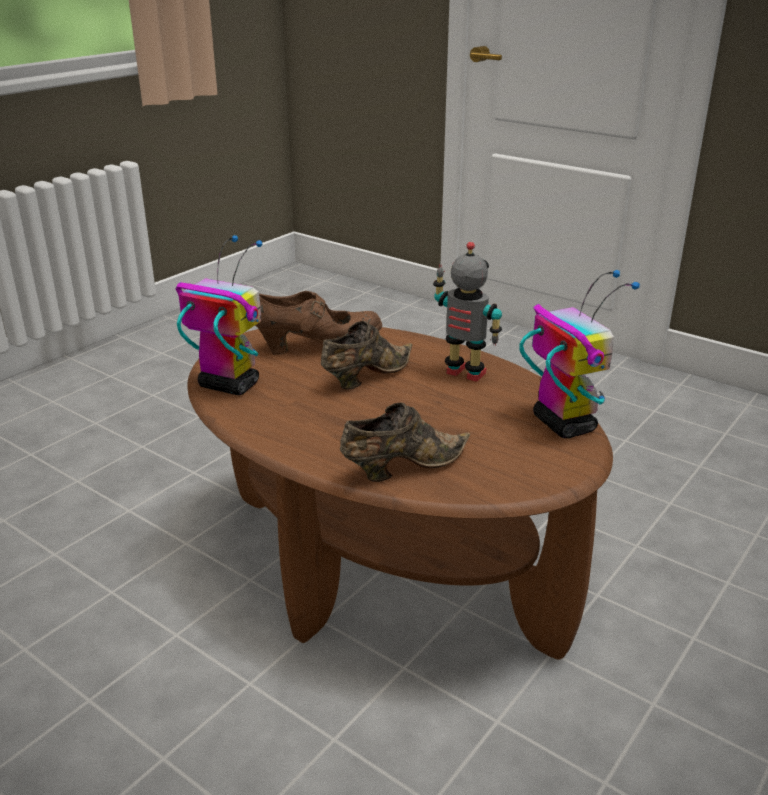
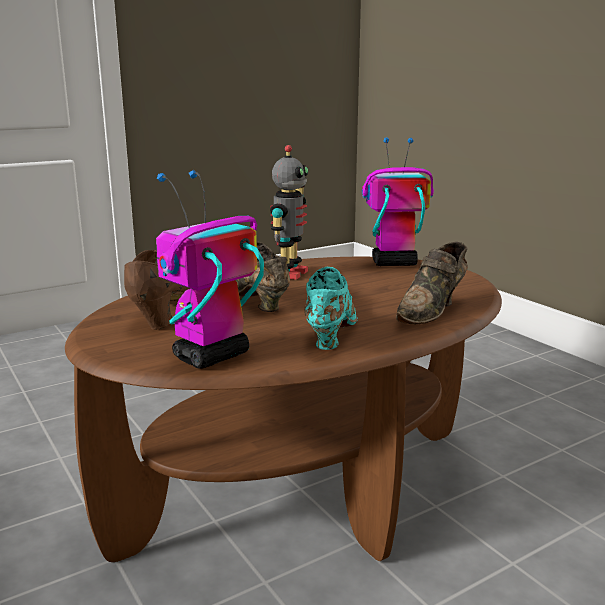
camera: 70 degrees left, 10 degrees down
brown shoe [340,403,471,482] -> brown shoe turned 135 degrees counterclockwise [396,242,468,324]
toy robot [433,242,502,382] -> toy robot turned 150 degrees clockwise [270,145,308,280]
none -> turquoise shoe [304,267,358,350]

